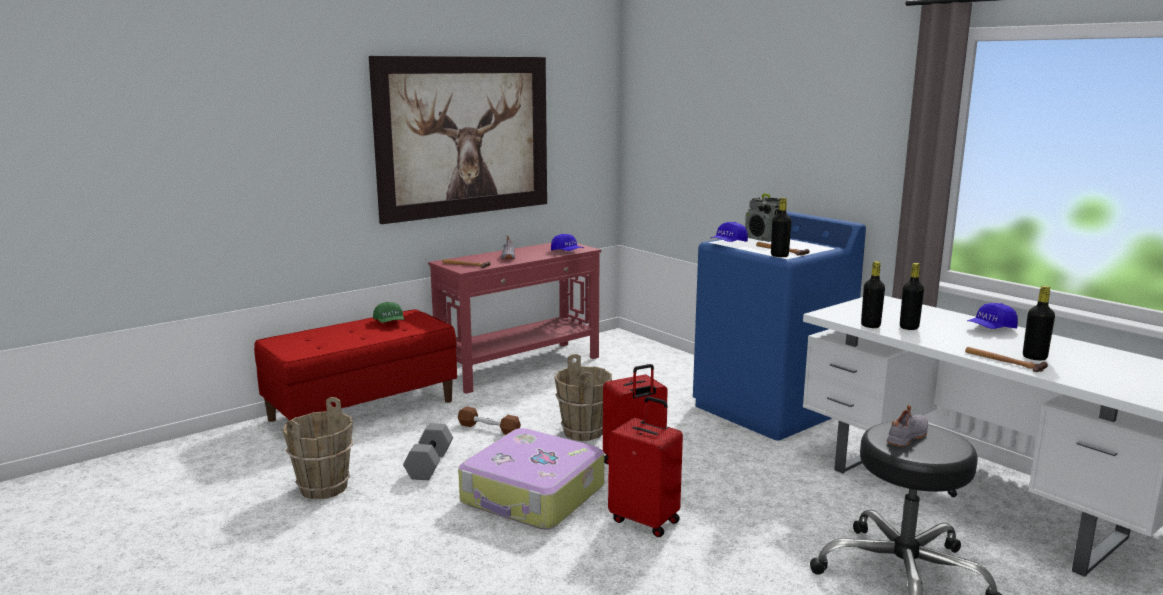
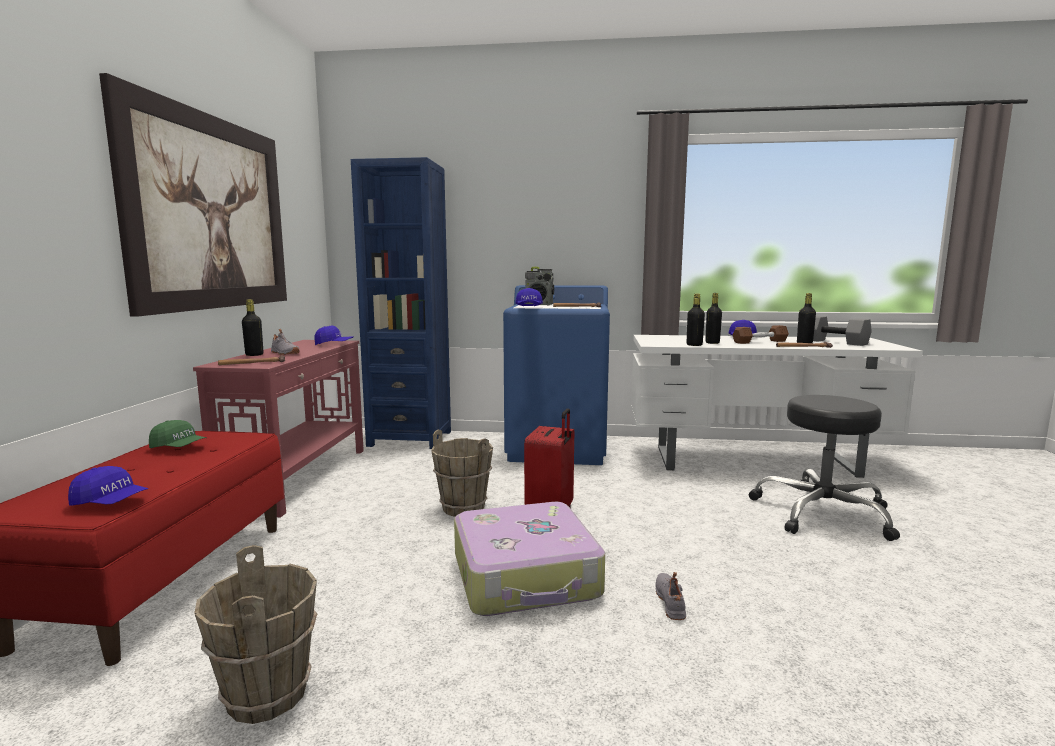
camera: 45 degrees left, 5 degrees down
grey dumbbell [403,423,453,480] -> grey dumbbell moved to [813,316,872,346]
brown dumbbell [458,406,521,435] -> brown dumbbell moved to [733,325,789,344]
red suitcase [608,396,683,537] -> none
black bottle [771,198,792,257] -> black bottle moved to [242,299,264,356]
grey shoe [887,405,928,447] -> grey shoe moved to [656,572,686,620]
none -> blue cap [68,466,148,506]
none -> blue bookcase [351,157,451,449]

